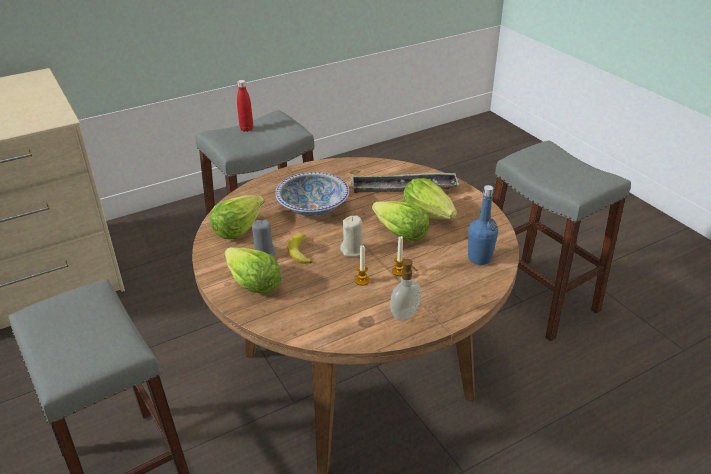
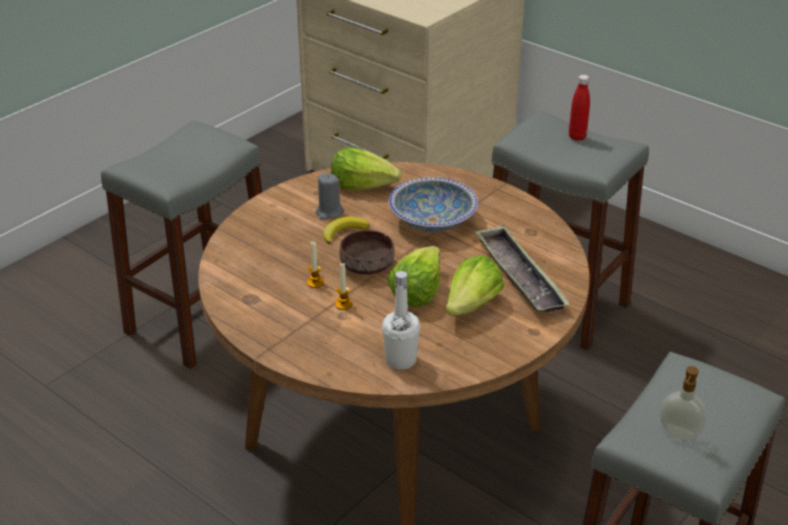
camera: 70 degrees right, 0 degrees up
lettuce [225,247,282,294] -> none
beige candle [340,216,366,257] -> brown bowl [340,230,395,275]
soap dispenser [390,259,421,321] -> soap dispenser moved to [660,366,707,440]
blue bottle [468,185,498,265] -> white bottle [382,271,420,370]

